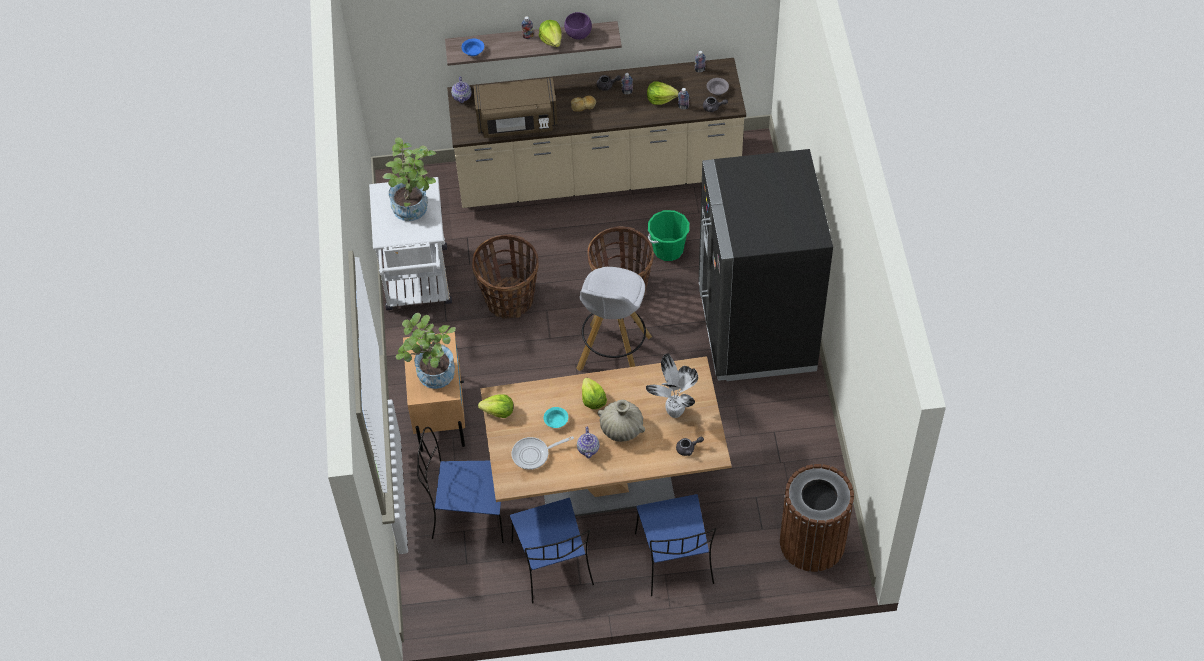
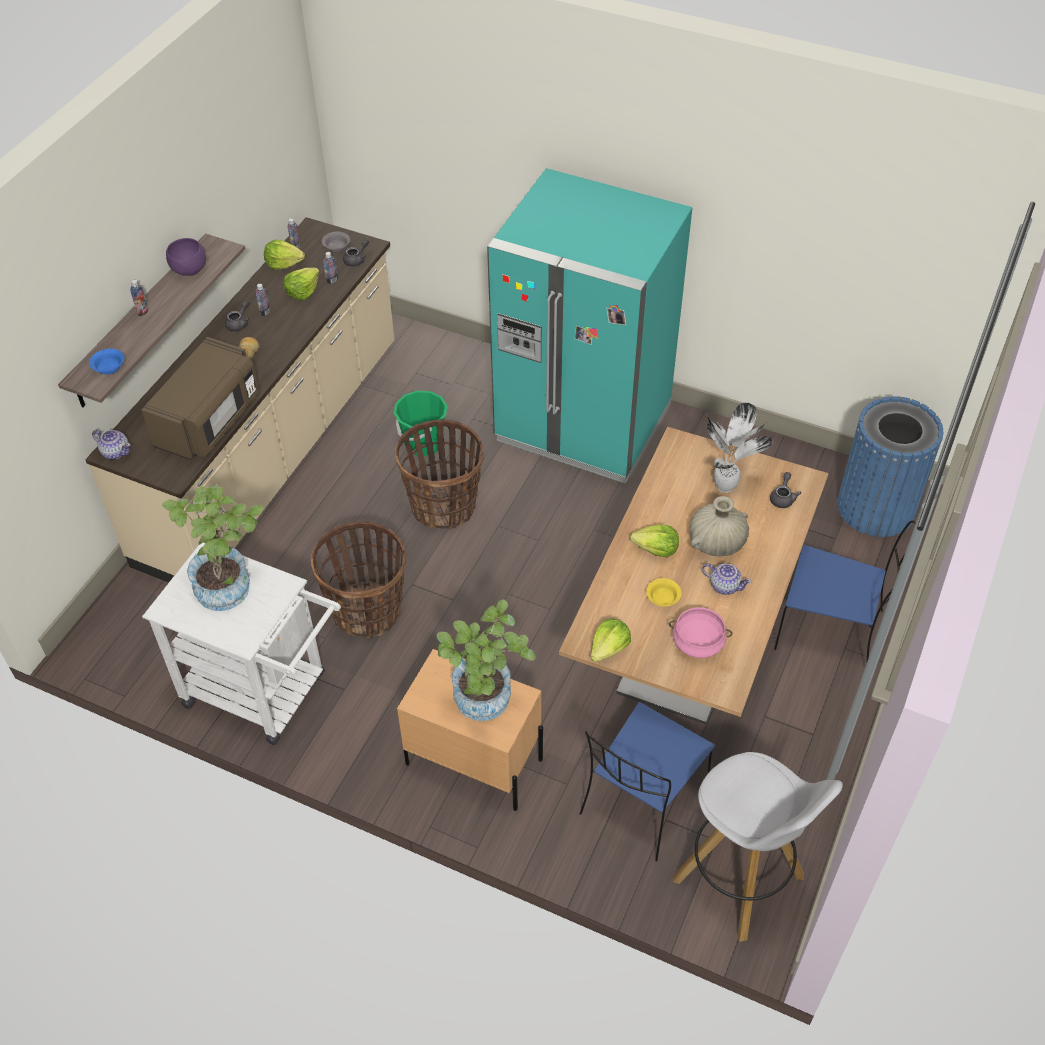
camera: 60 degrees left, 5 degrees down
blue chair [510,498,594,604] -> none
frying pan [512,436,574,470] -> pink cooking pot [669,607,732,658]
lettuce [539,20,562,47] -> lettuce moved to [264,240,305,269]
turquoise bowl [544,407,568,428] -> yellow bowl [646,578,681,607]
white stool [576,267,652,371] -> white stool moved to [673,752,843,942]
black fridge [698,149,833,381] -> turquoise fridge [487,168,692,484]
brown trash can [780,464,854,572] -> blue trash can [837,396,943,537]

